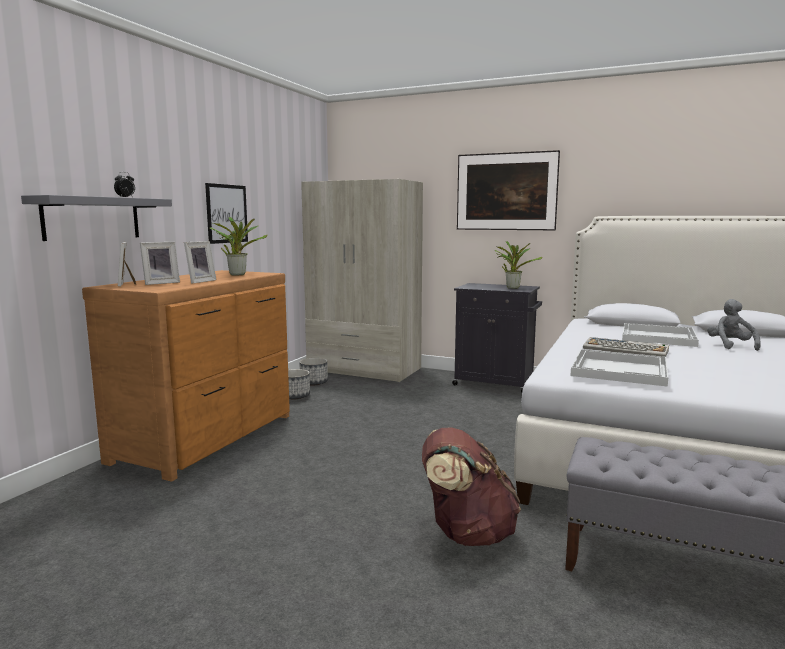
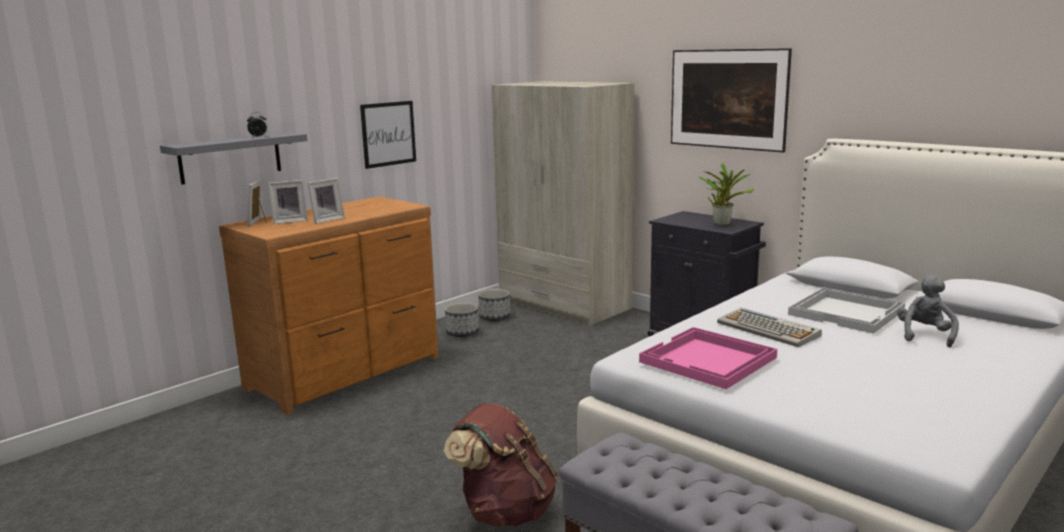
camera: 20 degrees right, 5 degrees up
potted plant [210,217,268,276] -> none
white tray [571,349,668,387] -> pink tray [639,327,777,389]

